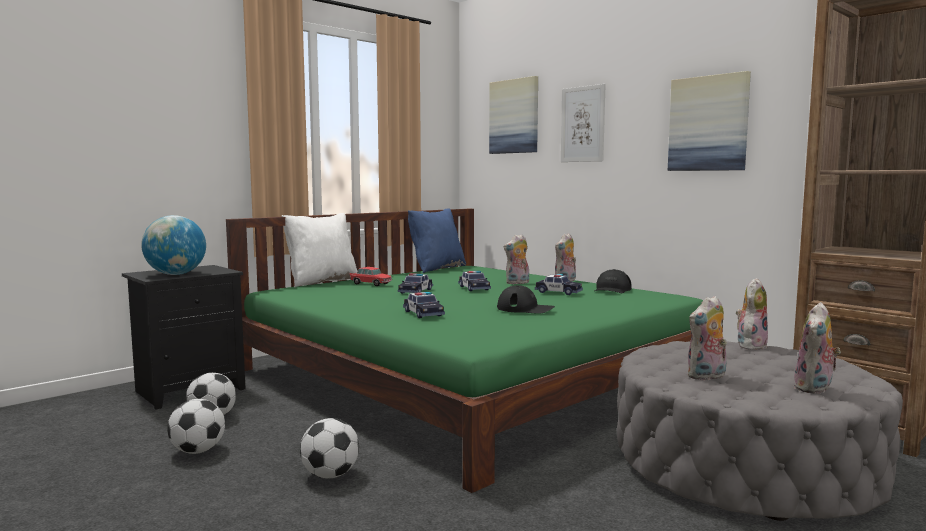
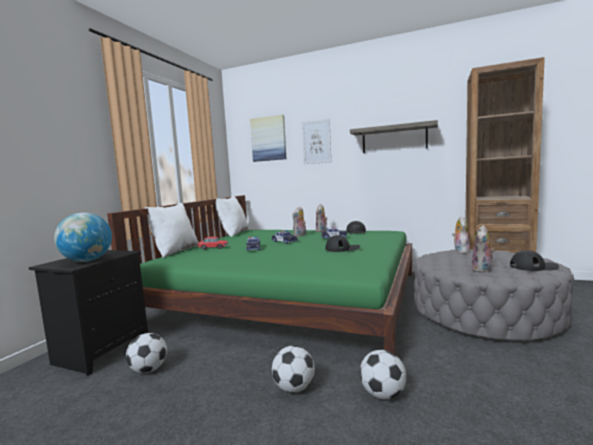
camera: 25 degrees left, 0 degrees up
football [167,399,225,454] -> football moved to [360,350,407,400]
toy car [403,292,445,318] -> none
blue pillow [408,208,466,273] -> white pillow [215,196,248,237]
picture [668,71,751,171] -> shelf [350,120,438,153]
plush toy [794,302,841,394] -> black cap [510,250,559,271]

